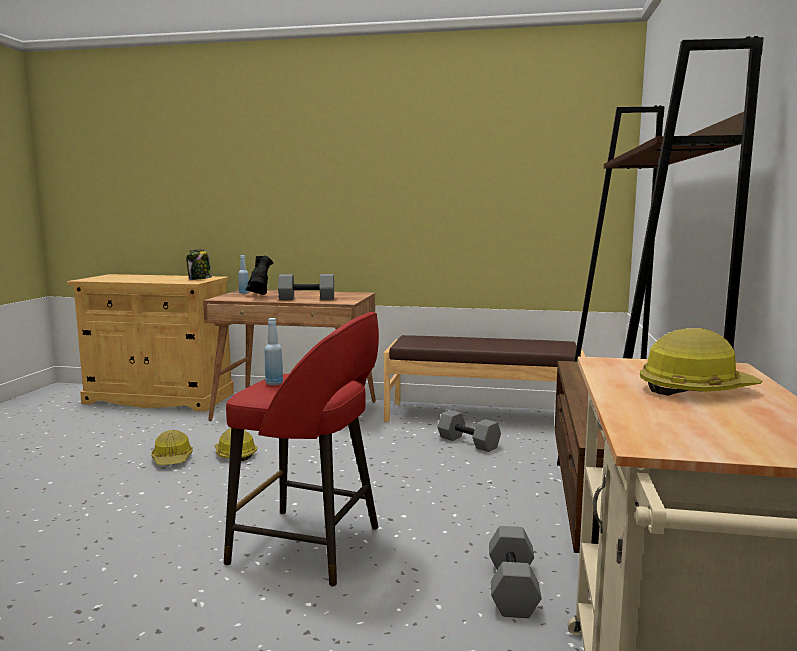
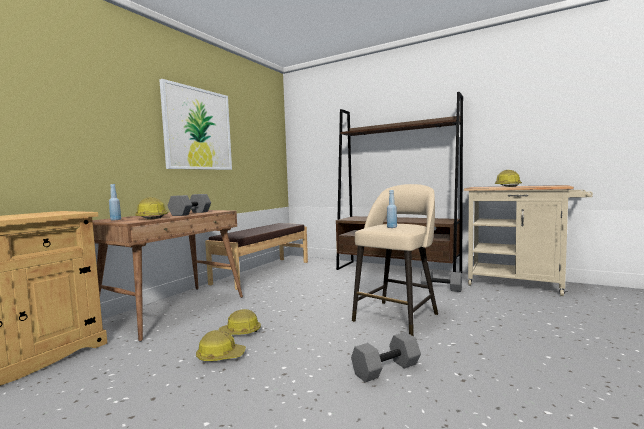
camera: 70 degrees left, 5 degrees down
jar [186,249,212,280] -> none
red stool [224,312,379,587] -> beige stool [352,184,438,336]
black boot [246,255,274,295] -> hard hat [135,197,168,219]
grey dumbbell [437,410,501,452] -> grey dumbbell moved to [351,332,421,382]
none -> picture [159,79,232,170]

